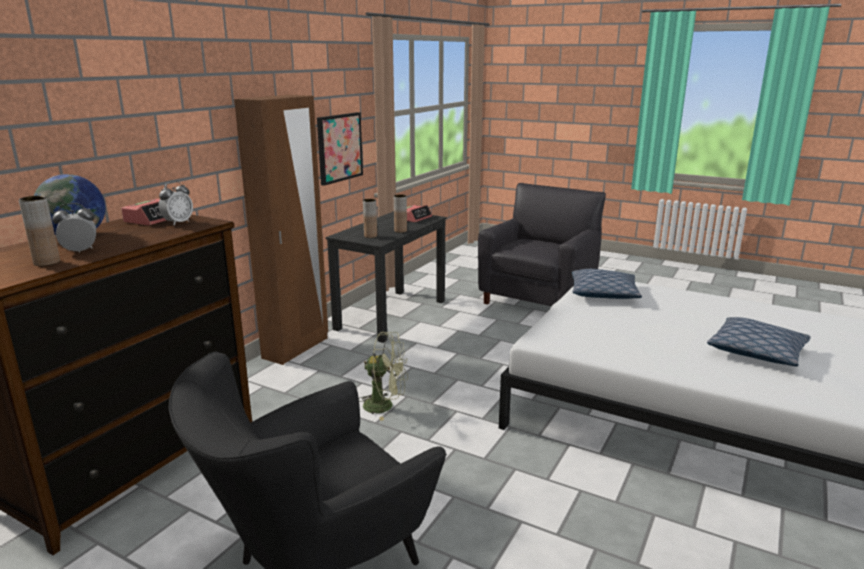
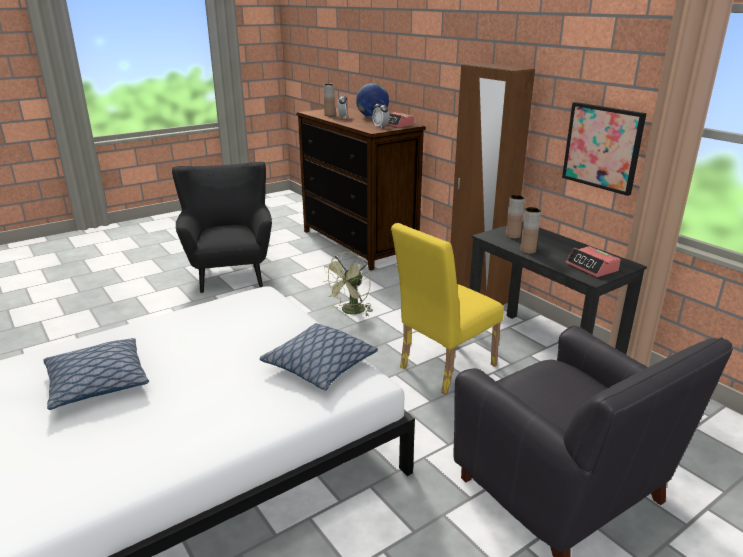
camera: 115 degrees right, 5 degrees up
none -> yellow chair [391,223,504,395]

